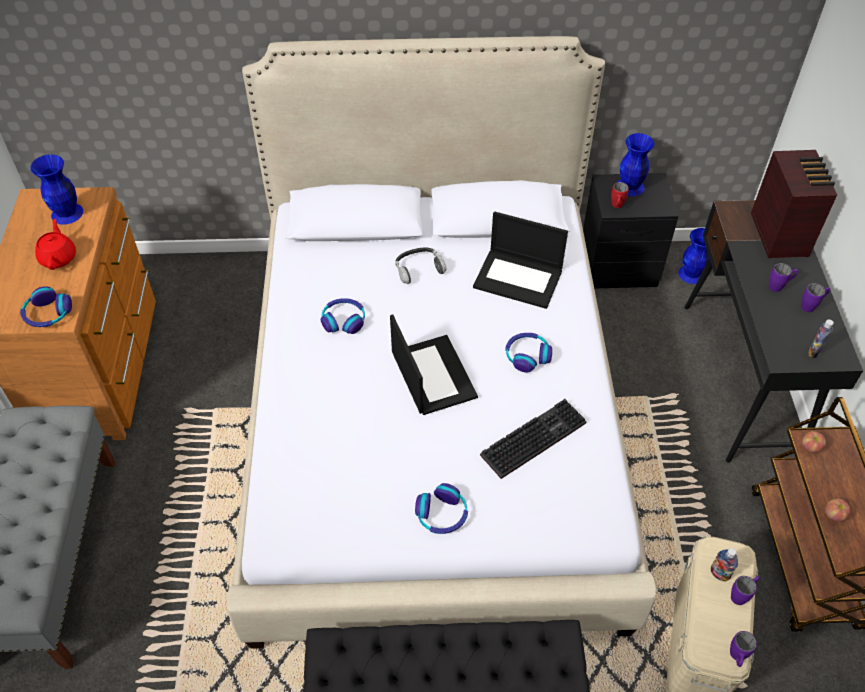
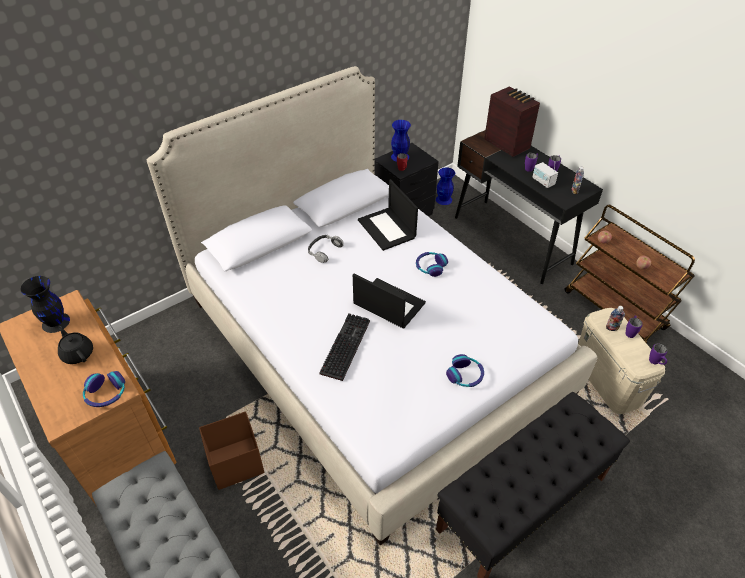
camera: 35 degrees left, 5 degrees down
blue vase [30,154,83,225] -> black vase [20,276,70,333]
red teapot [35,219,76,270] -> black teapot [58,326,93,364]
headphones [321,298,365,334] -> none
laptop [473,211,568,309] -> laptop turned 75 degrees clockwise [358,179,418,251]
keyboard [480,399,587,479] -> keyboard moved to [319,313,370,381]
none -> brown storage box [199,411,265,490]
none -> radio [532,161,558,188]

